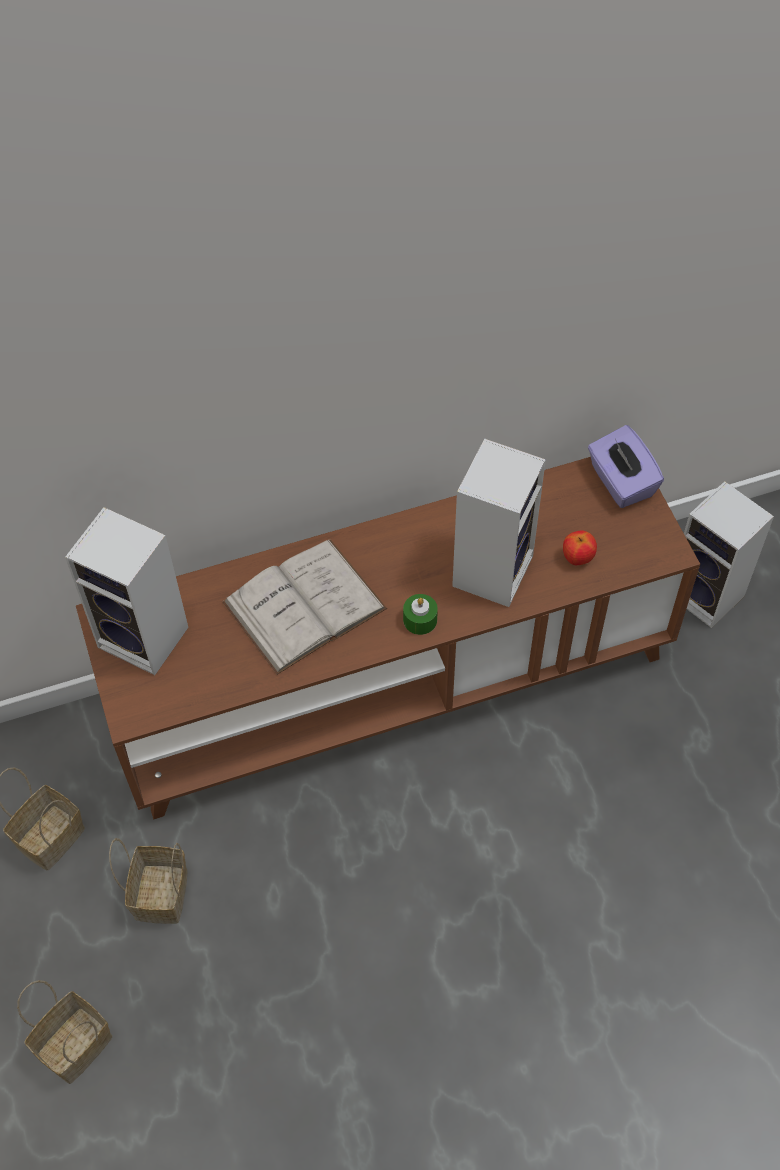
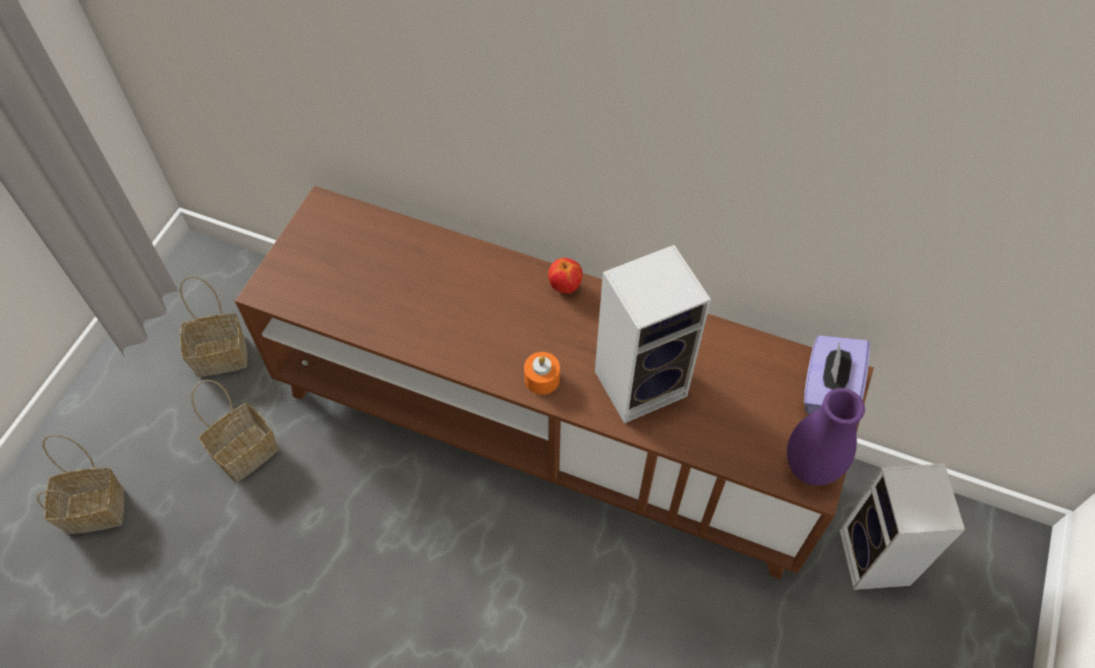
camera: 40 degrees right, 0 degrees up
speaker [65,507,189,675] -> none
white book [222,539,387,674] -> none
green candle [403,594,438,635] -> orange candle [524,352,560,395]
apple [563,530,597,565] -> apple moved to [548,258,582,294]
none -> purple vase [787,388,865,486]

